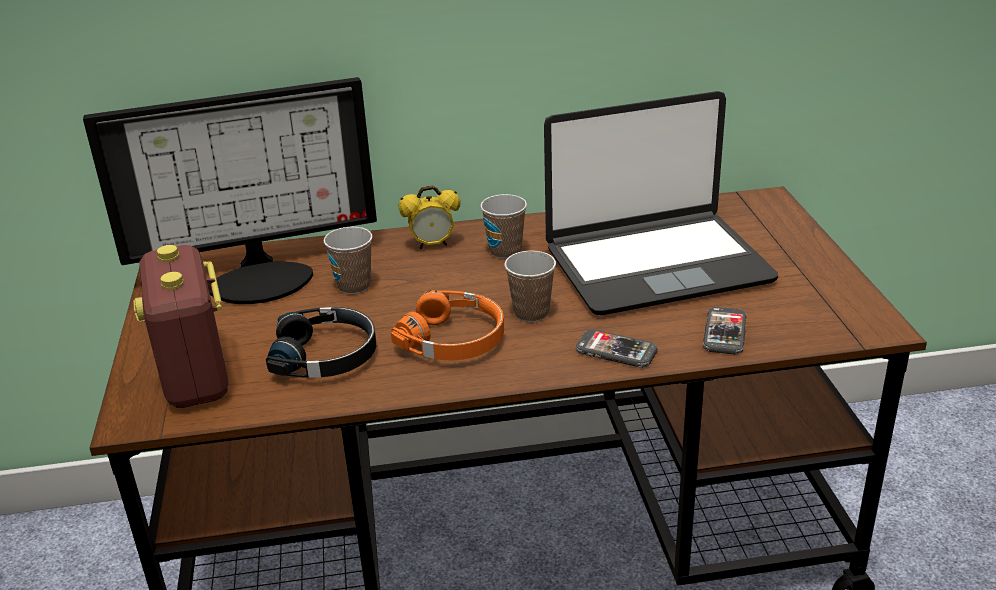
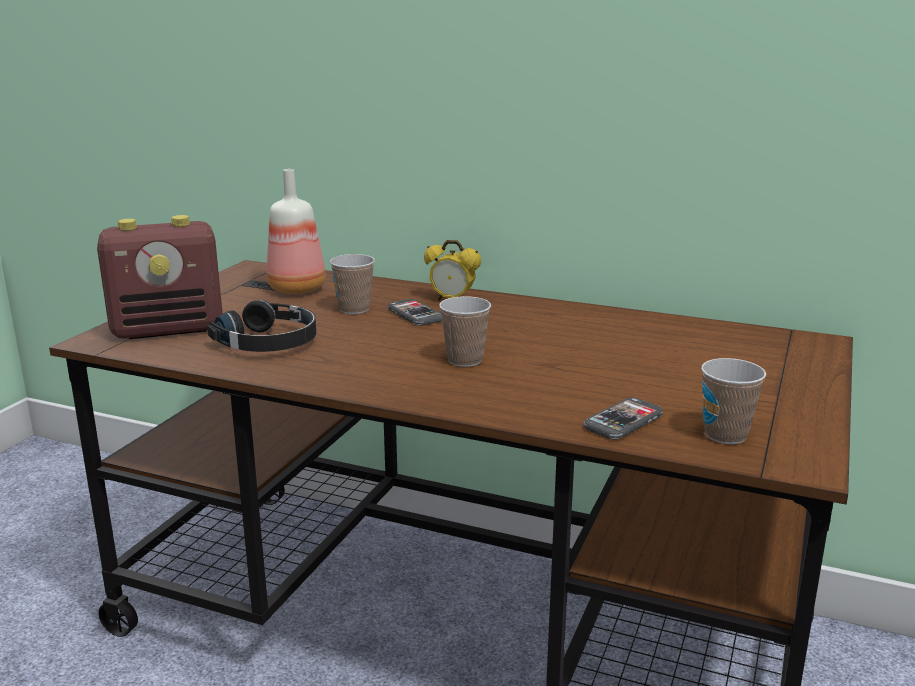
camera: 30 degrees right, 10 degrees down
monitor [83,77,377,304] -> bottle [266,169,326,294]
radio [134,245,228,408] -> radio turned 120 degrees counterclockwise [97,215,223,339]
orange headphones [391,290,504,360] -> none
cup [480,194,527,259] -> cup moved to [701,358,766,444]
laptop [544,91,778,315] -> none
phone [576,329,658,368] -> phone moved to [387,299,442,326]

